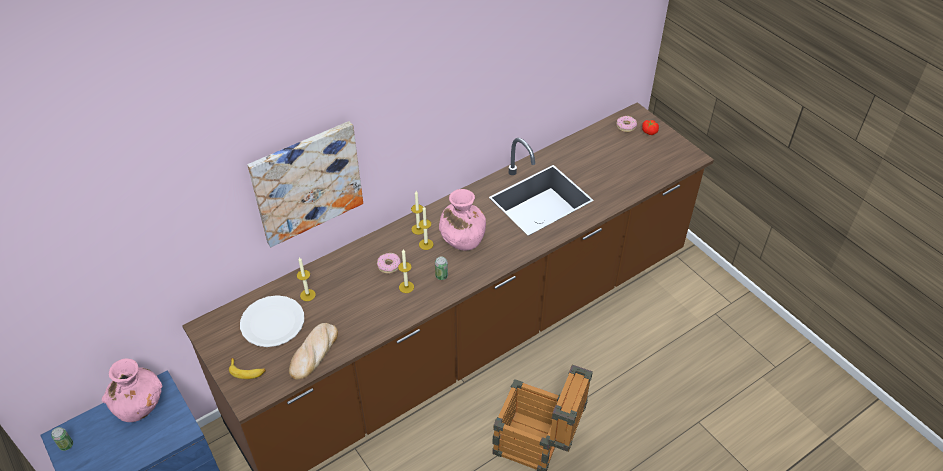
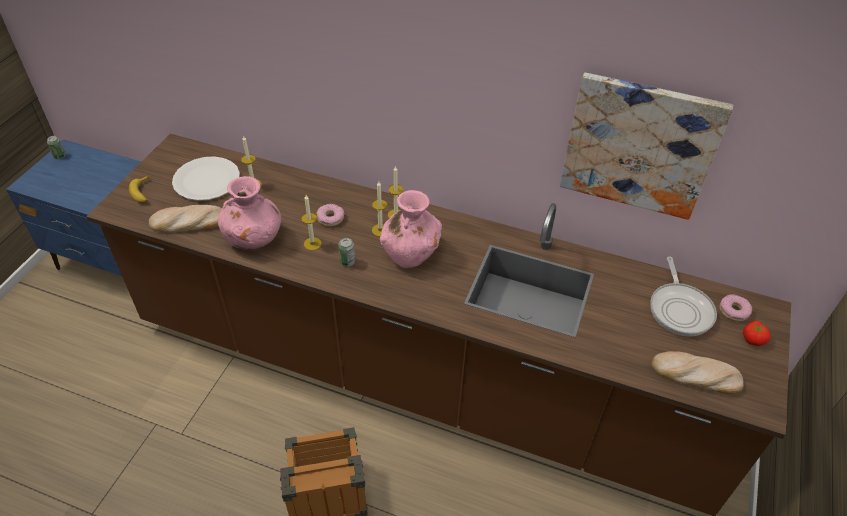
camera: 55 degrees right, 0 degrees up
pink vase [102,359,162,422] -> pink vase moved to [218,176,281,250]
picture [247,121,363,247] -> picture moved to [560,72,733,220]
none -> frying pan [650,256,717,337]
none -> bread [651,351,744,394]

